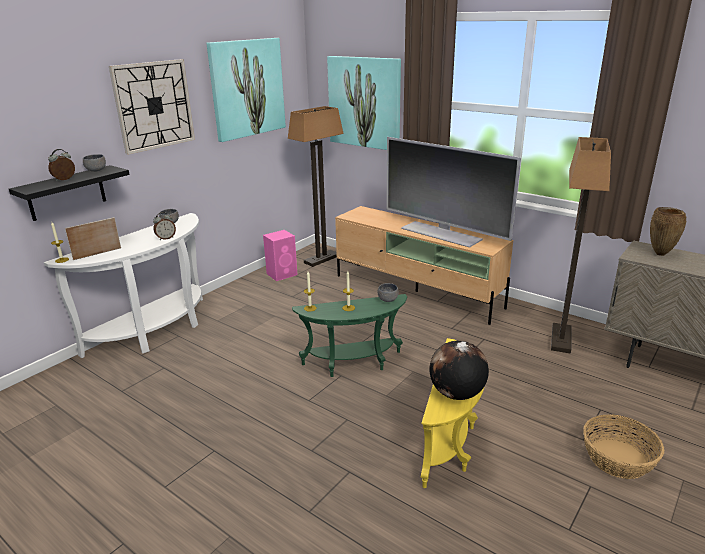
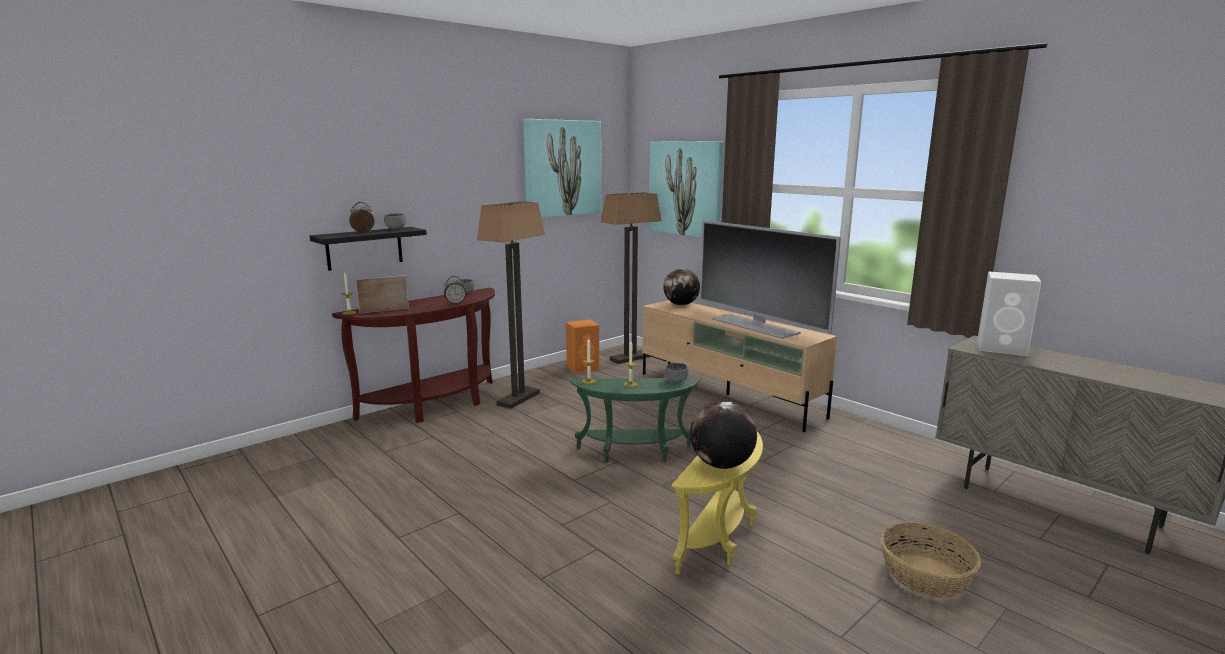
camera: 10 degrees right, 10 degrees down
white console table [44,213,203,358] -> brown console table [332,288,495,423]
wall clock [109,59,195,155] -> none
pink speaker [263,230,297,281] -> orange speaker [566,320,599,373]
floor lamp [551,137,611,354] -> floor lamp moved to [477,201,545,409]
brown vase [650,207,686,256] -> white speaker [977,271,1041,356]
none -> globe [664,269,700,305]

